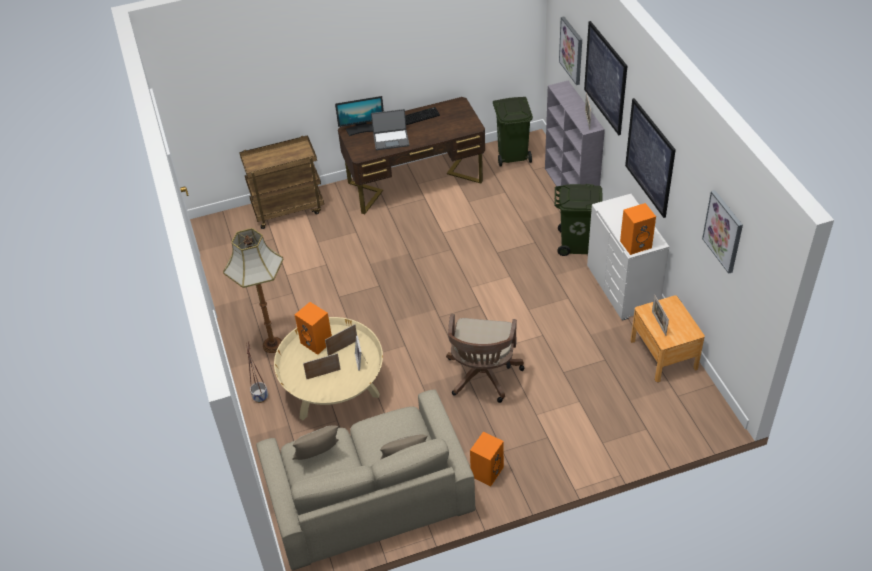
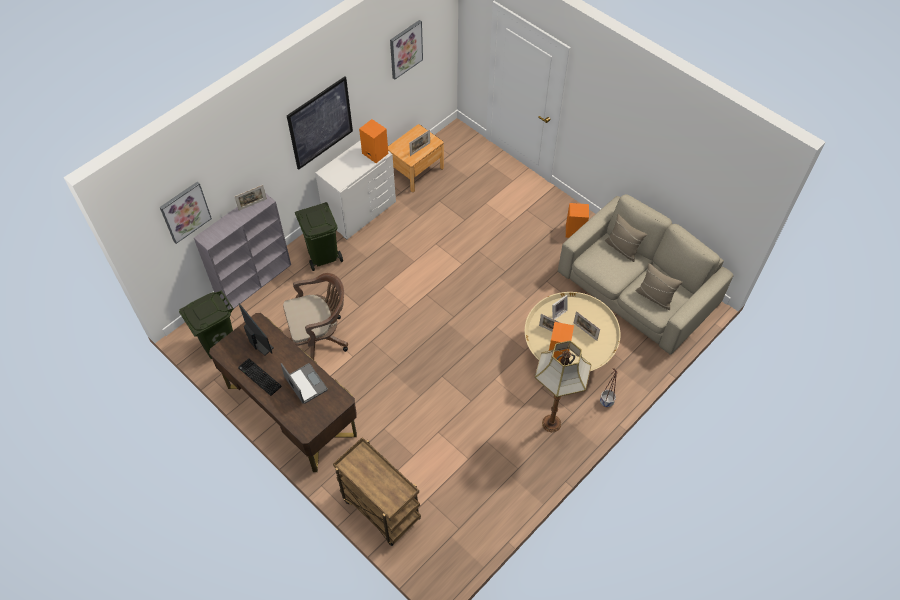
camera: 120 degrees left, 10 degrees up
monitor [335,96,384,136] -> monitor moved to [239,303,274,356]
brown office chair [446,314,525,403] -> brown office chair moved to [283,273,348,360]
picture [584,21,627,135] -> none

